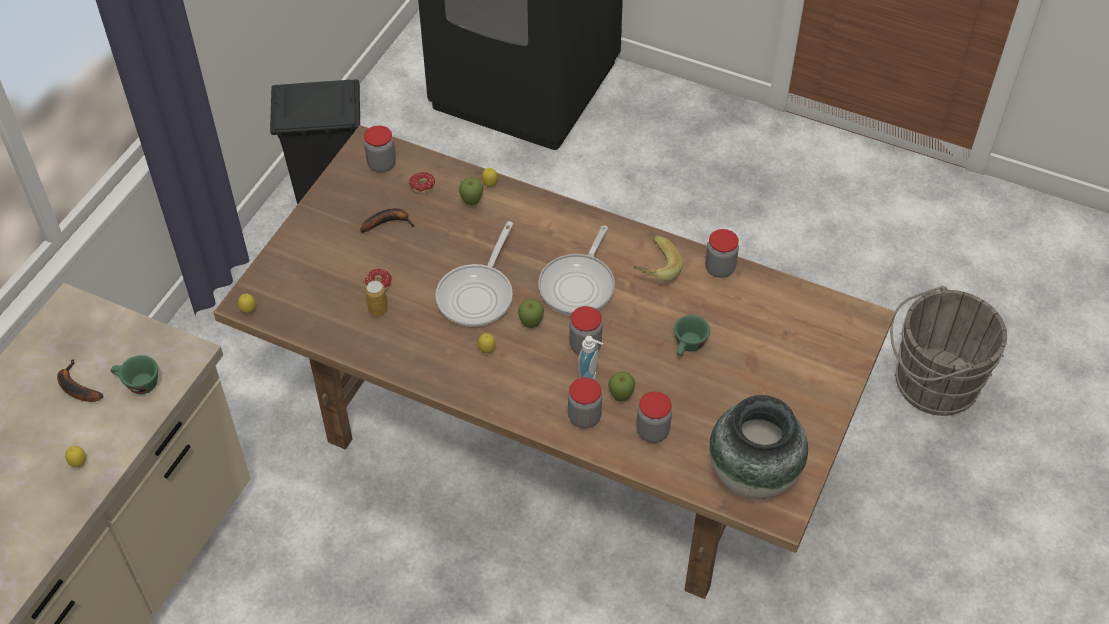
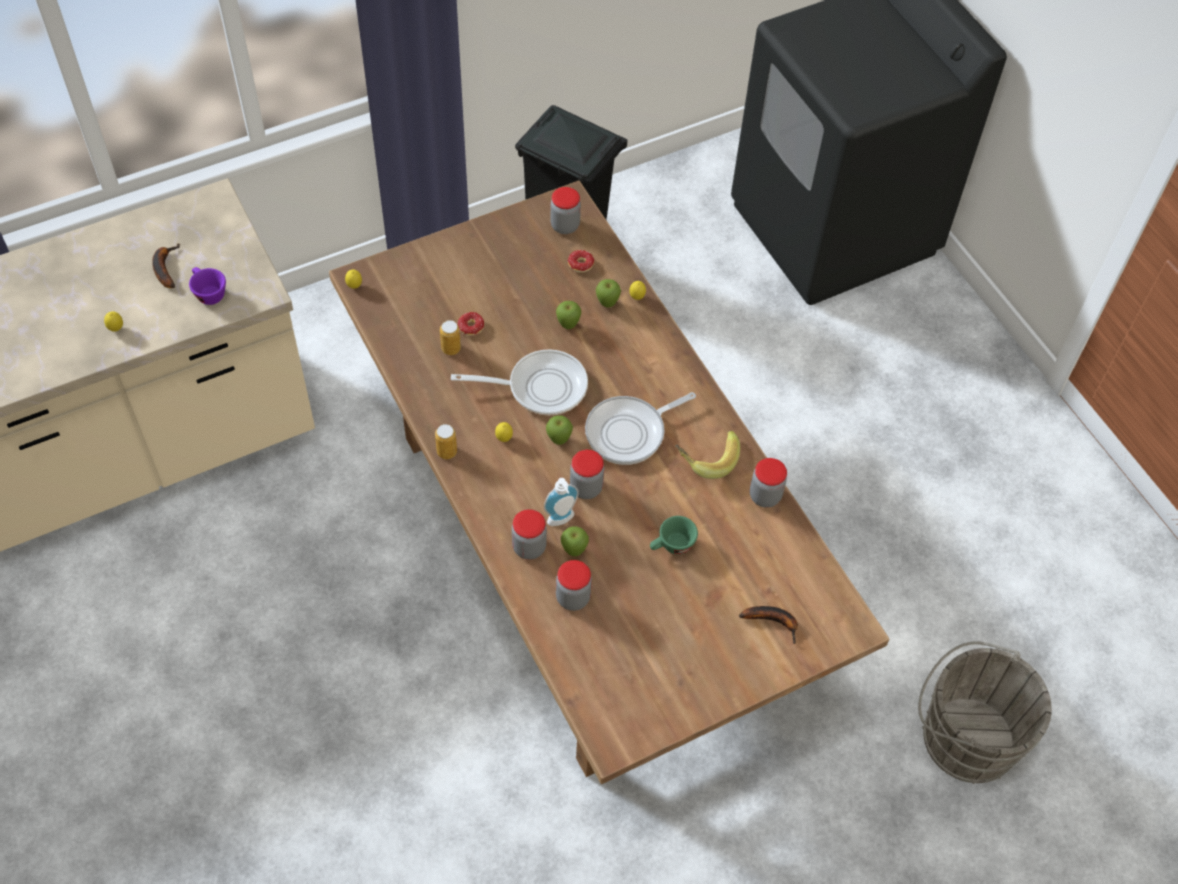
camera: 35 degrees right, 5 degrees up
green cup [111,355,158,394] -> purple cup [189,267,226,305]
banana [360,208,414,233] -> banana moved to [739,606,798,644]
frying pan [435,221,514,327] -> frying pan turned 150 degrees counterclockwise [451,349,588,415]
vase [709,395,808,500] -> none
none -> can [435,424,457,459]
none -> apple [556,301,582,329]

